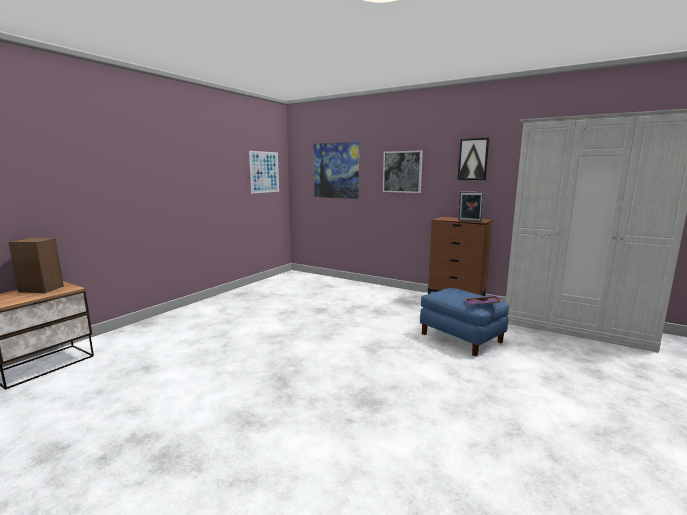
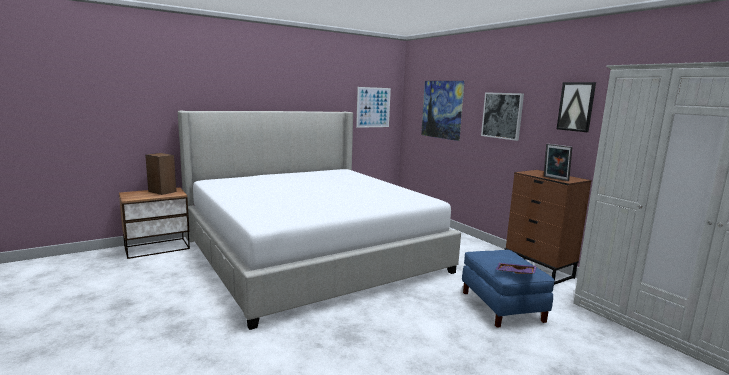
camera: 25 degrees right, 0 degrees up
none -> bed [178,111,461,330]

